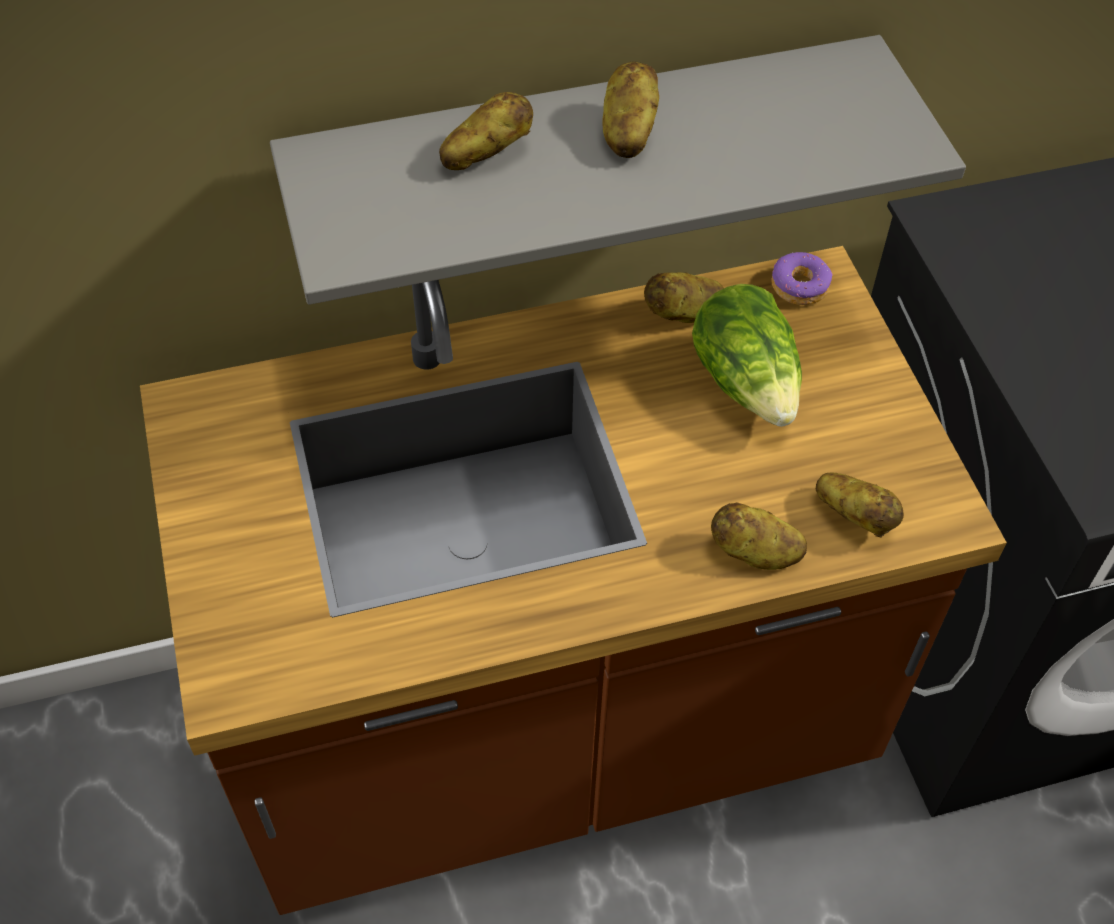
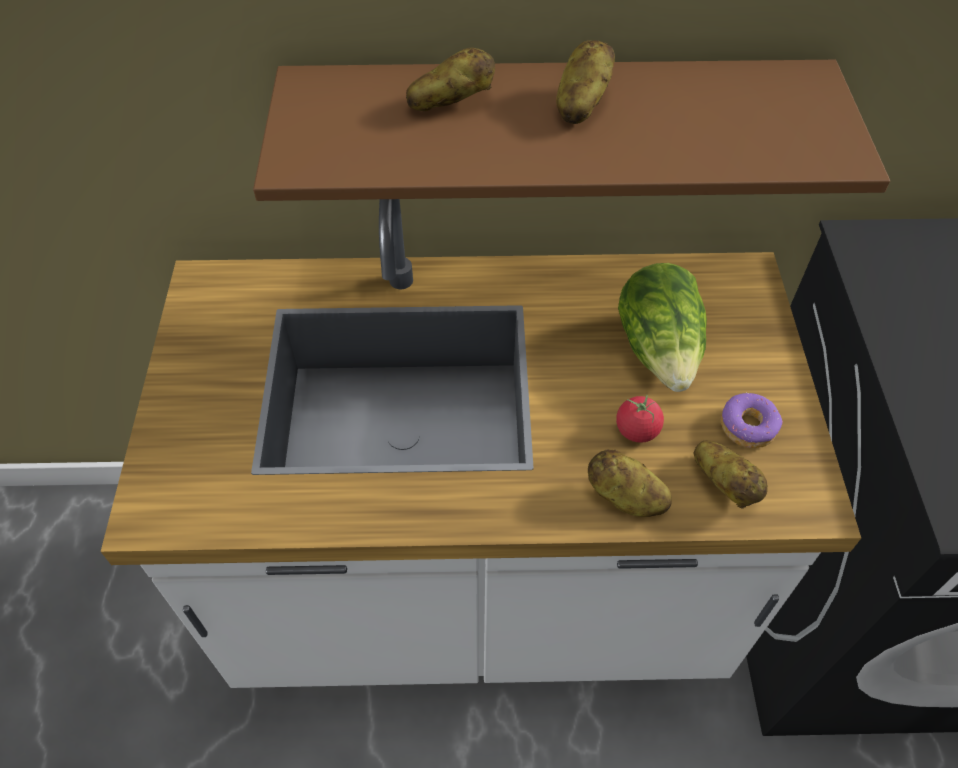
camera: 15 degrees right, 0 degrees up
brown counter [140,246,1007,915] -> white counter [101,199,861,688]
grey shelf [270,35,966,305] -> brown shelf [253,60,890,201]
potato [644,272,724,323] -> none
donut [771,252,832,305] -> donut moved to [720,393,783,448]
none -> tomato [616,395,664,443]

